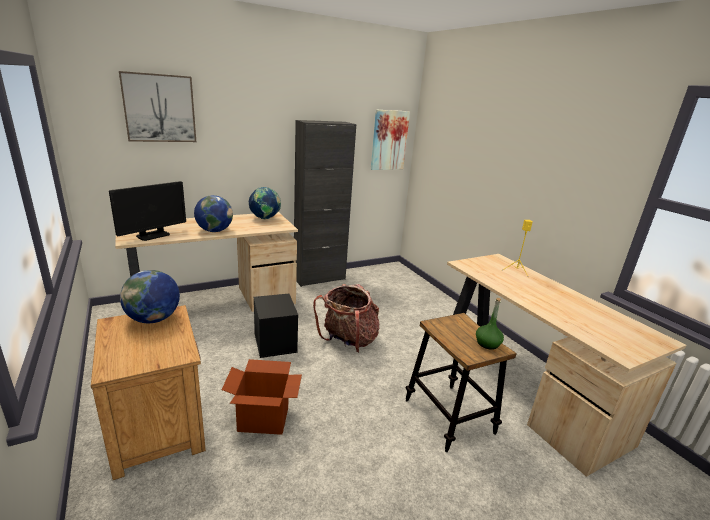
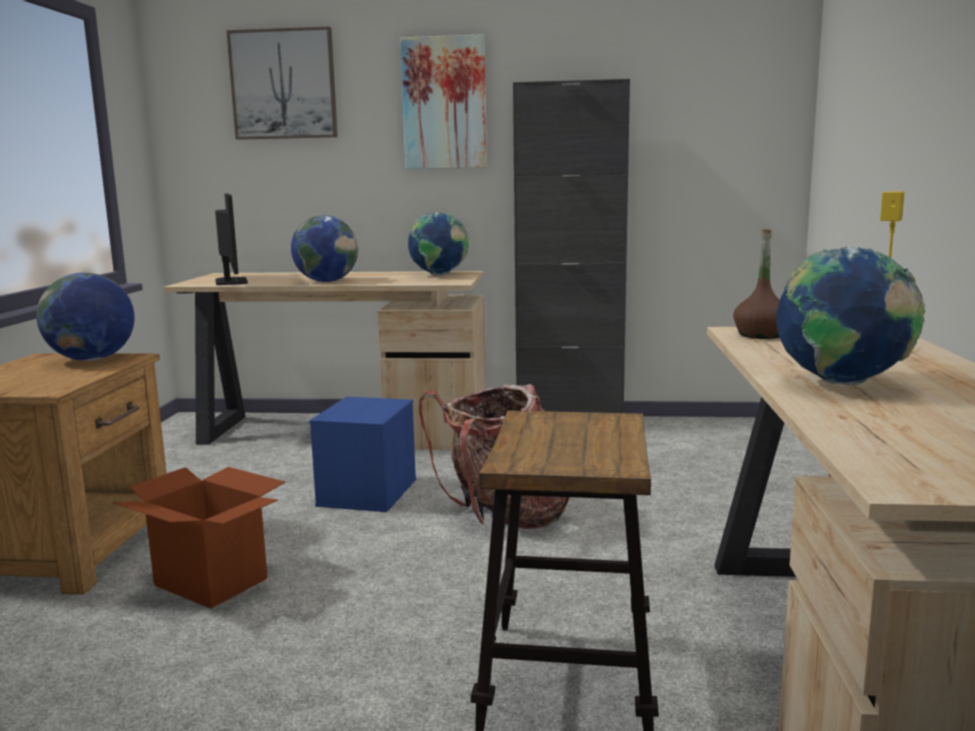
camera: 35 degrees right, 10 degrees down
monitor [109,181,186,241] -> monitor turned 90 degrees counterclockwise [215,194,248,285]
black storage box [253,294,298,358] -> blue storage box [310,397,416,512]
picture [371,109,410,170] -> picture moved to [400,34,487,169]
green bottle [476,298,504,350] -> none
none -> brown bottle [733,229,780,339]
none -> globe [776,247,925,385]

